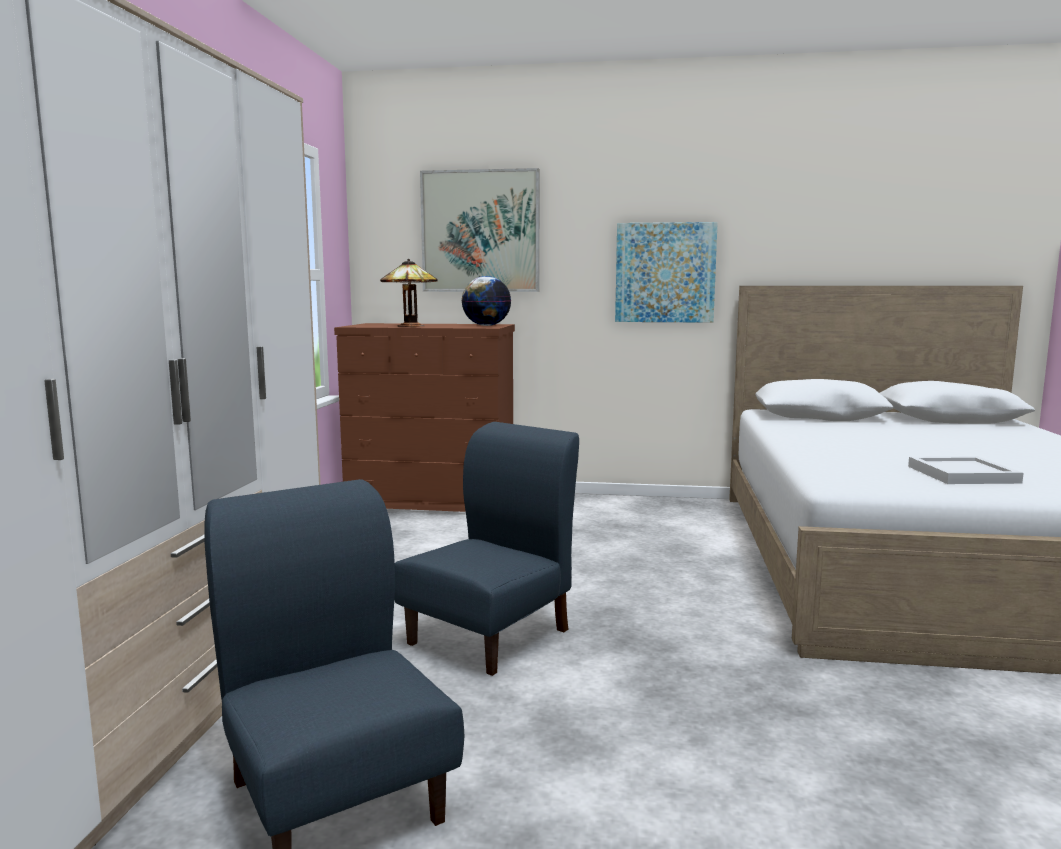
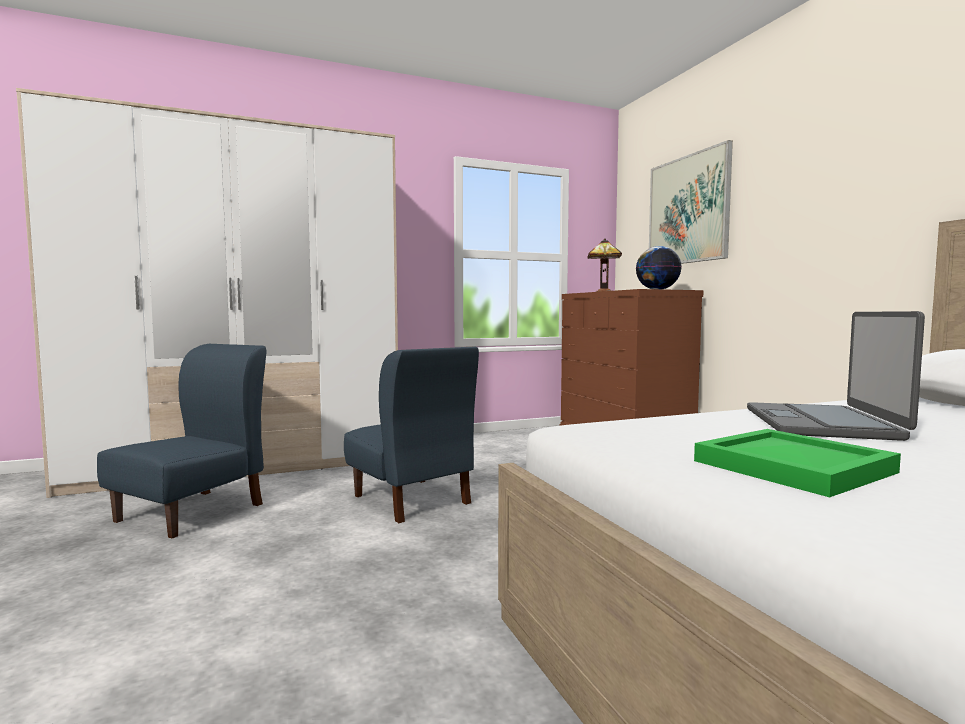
camera: 60 degrees right, 5 degrees down
blue chair [394,422,579,676] -> blue chair turned 45 degrees clockwise [344,346,479,523]
picture [615,222,718,323] -> none
white tray [908,456,1024,484] -> green tray [694,429,901,497]
none -> laptop [747,311,925,441]

